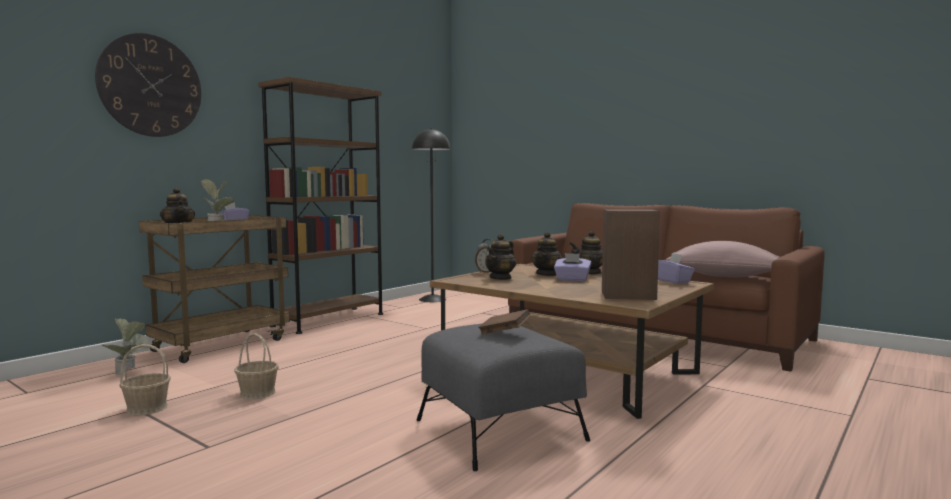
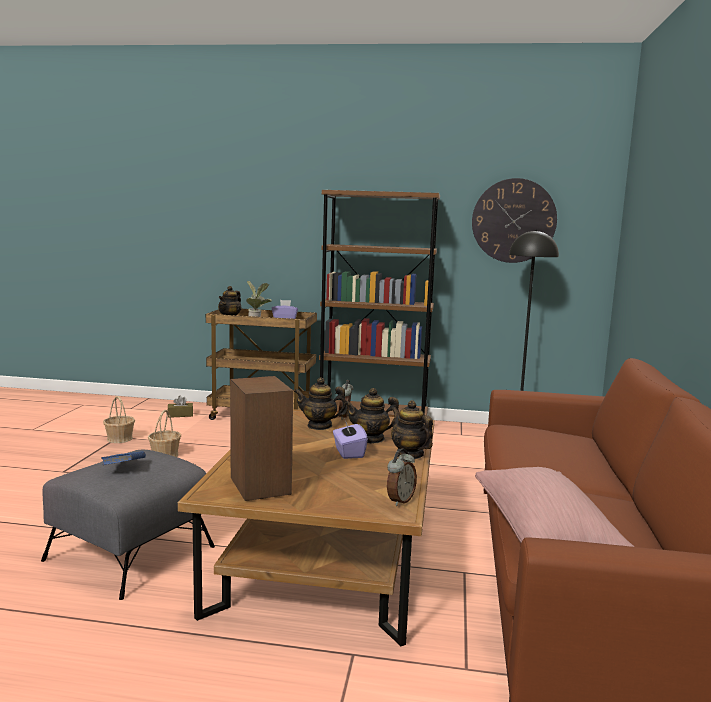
camera: 60 degrees right, 5 degrees up
wall clock [95,33,201,137] -> wall clock moved to [472,178,557,263]
potted plant [102,318,148,375] -> brown tissue box [168,396,193,418]
brown book [478,309,530,334] -> blue book [101,451,146,465]
purple tissue box [658,253,695,284] -> alarm clock [387,449,417,506]

